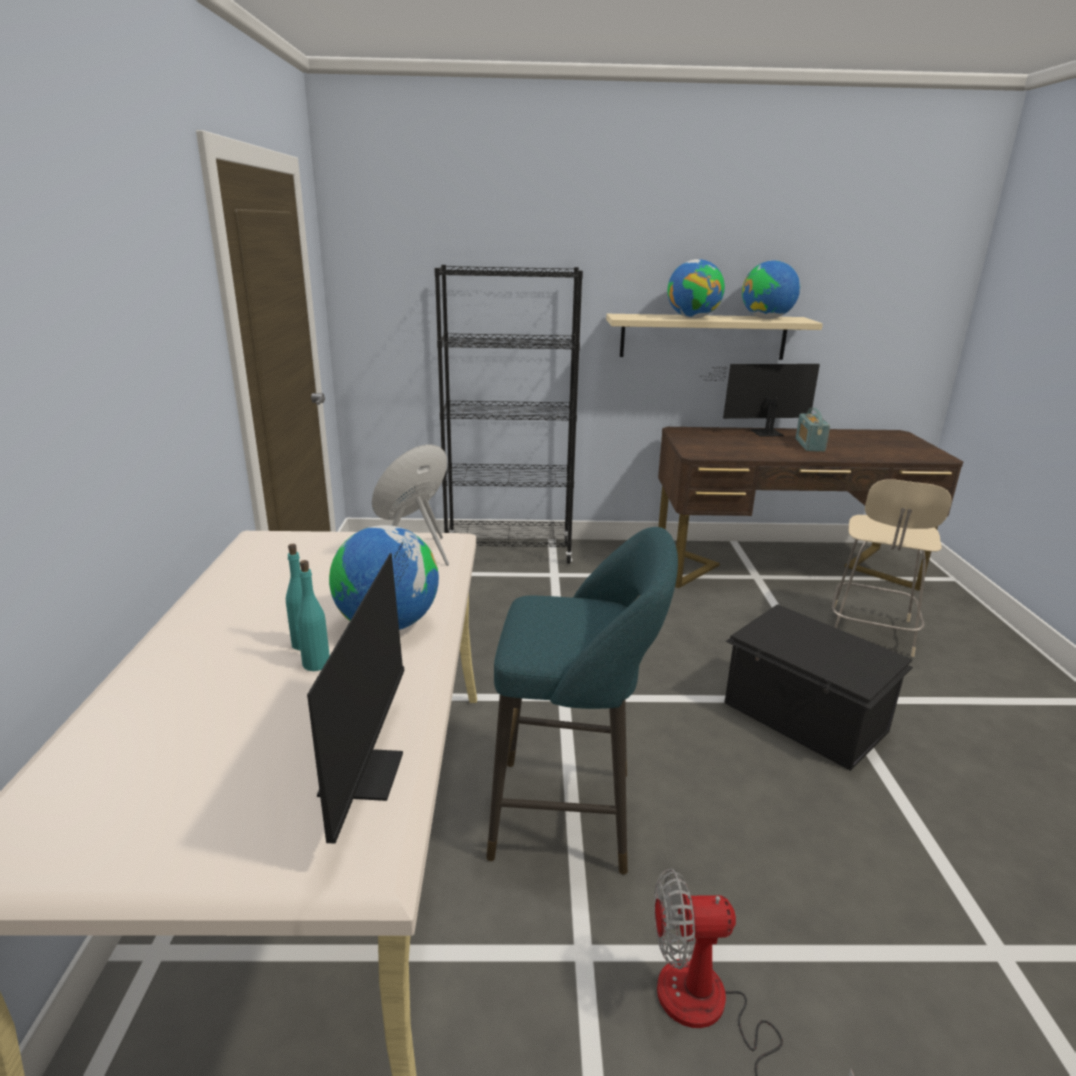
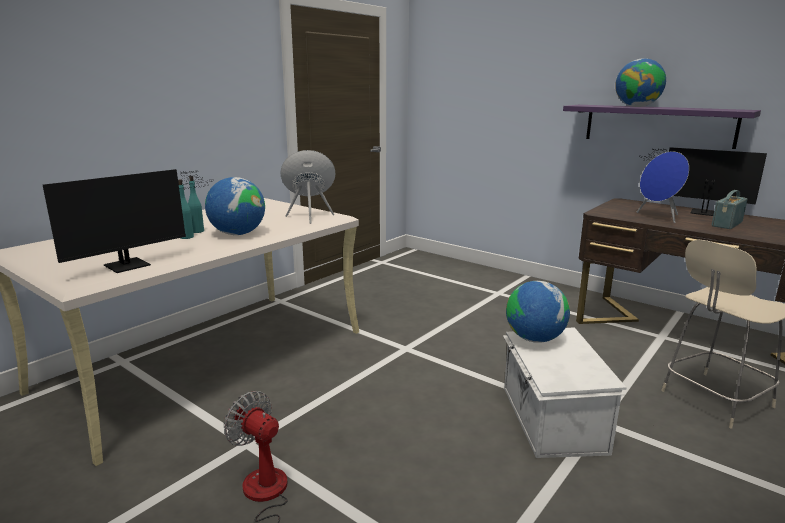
camera: 40 degrees right, 5 degrees down
black bookcase [434,265,583,564] -> none
turquoise stool [486,527,678,875] -> none
beige shelf [606,314,823,360] -> purple shelf [563,105,761,149]
black storage box [724,604,913,771] -> white storage box [503,327,626,458]
globe [742,260,800,319] -> globe moved to [506,281,570,343]
none -> blue speaker [637,151,689,223]

